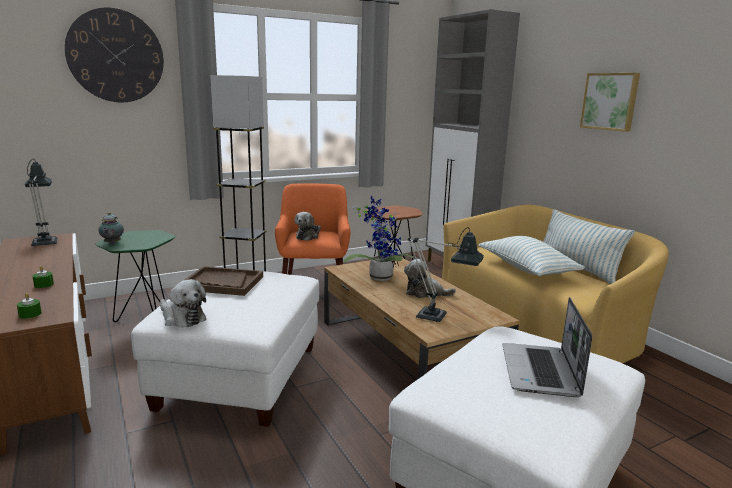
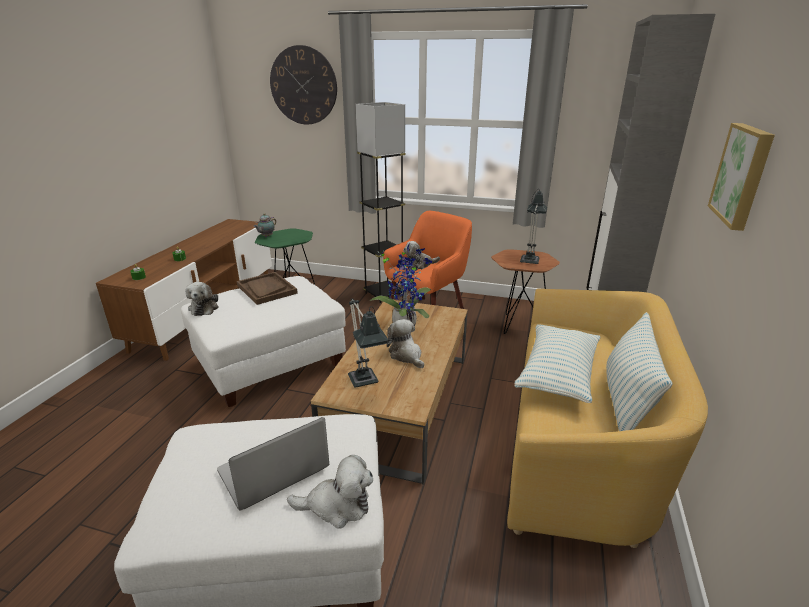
camera: 45 degrees right, 10 degrees up
table lamp [25,159,58,246] -> table lamp moved to [520,189,547,264]
none -> plush toy [287,455,373,529]

